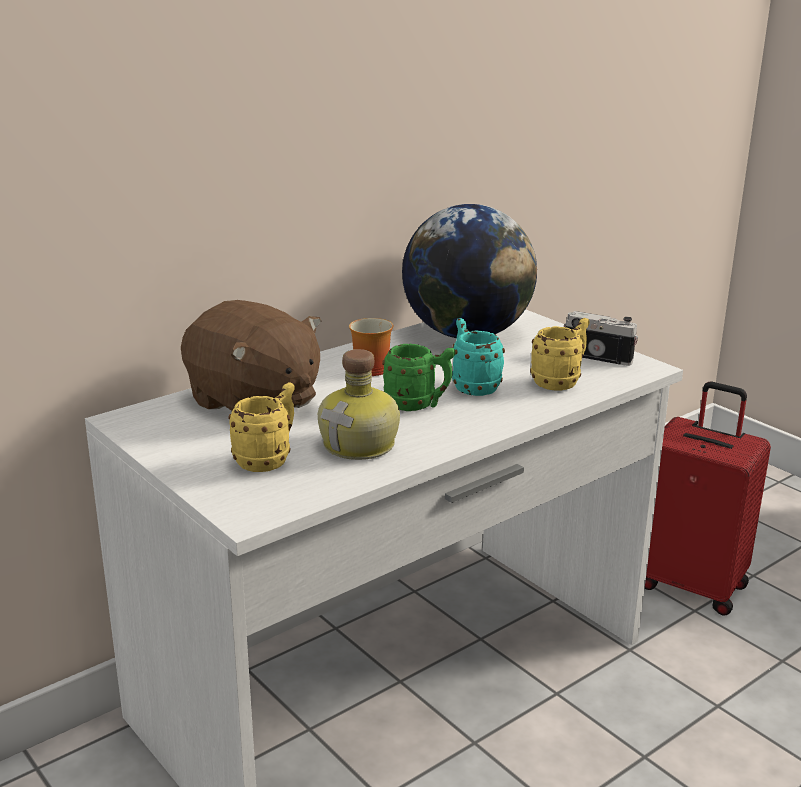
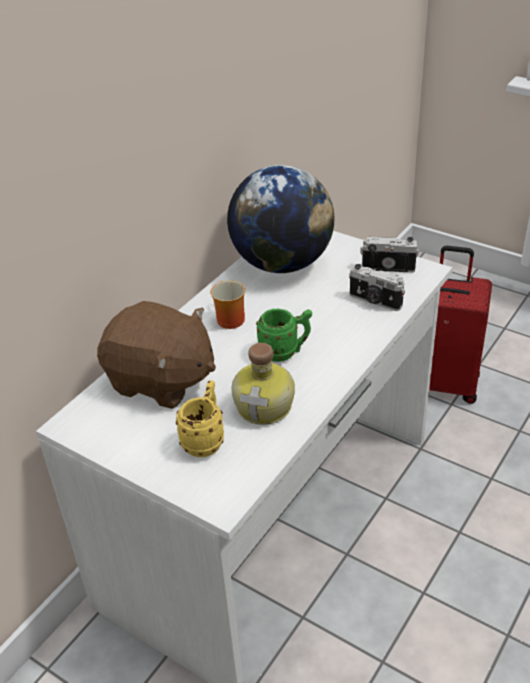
camera: 15 degrees left, 15 degrees up
turquoise mug [452,318,505,396] -> none
yellow mug [530,318,590,391] -> camera [349,264,405,311]

